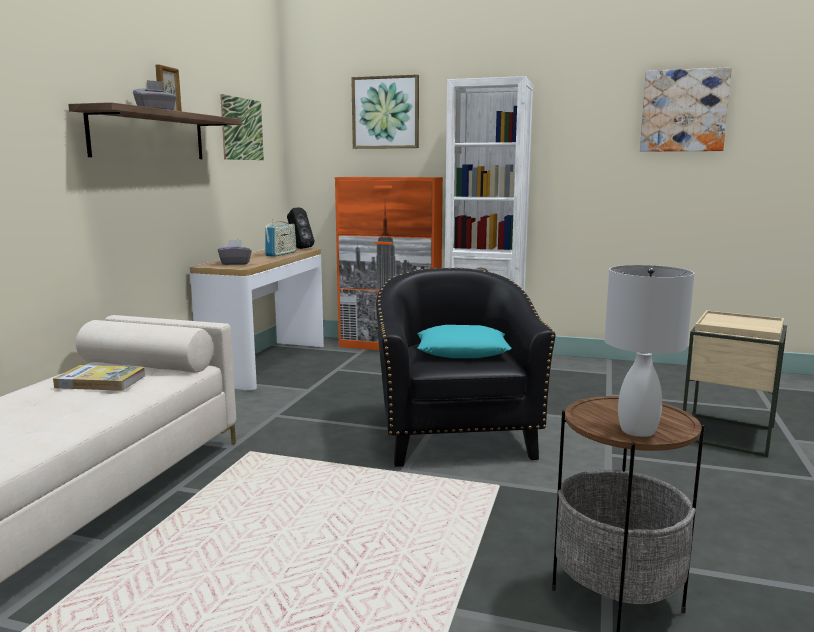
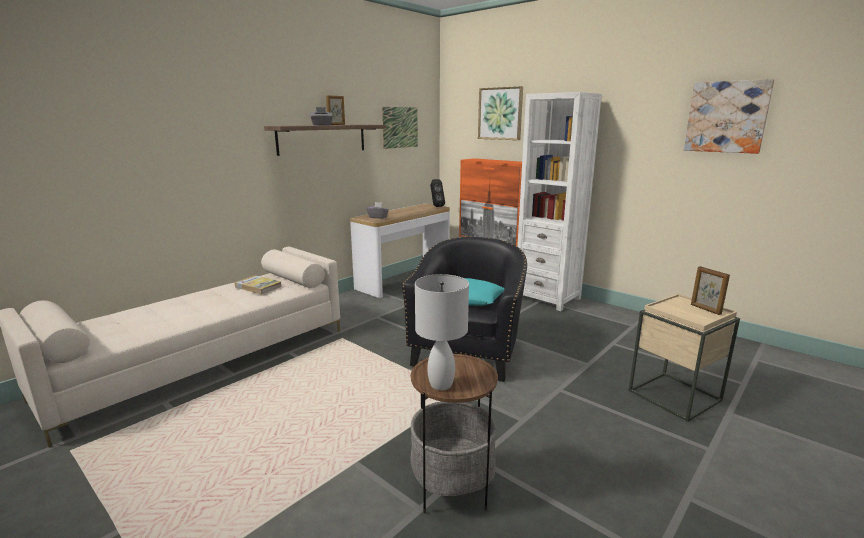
camera: 25 degrees right, 5 degrees up
radio [265,219,297,257] -> none
none -> picture frame [691,266,730,315]

